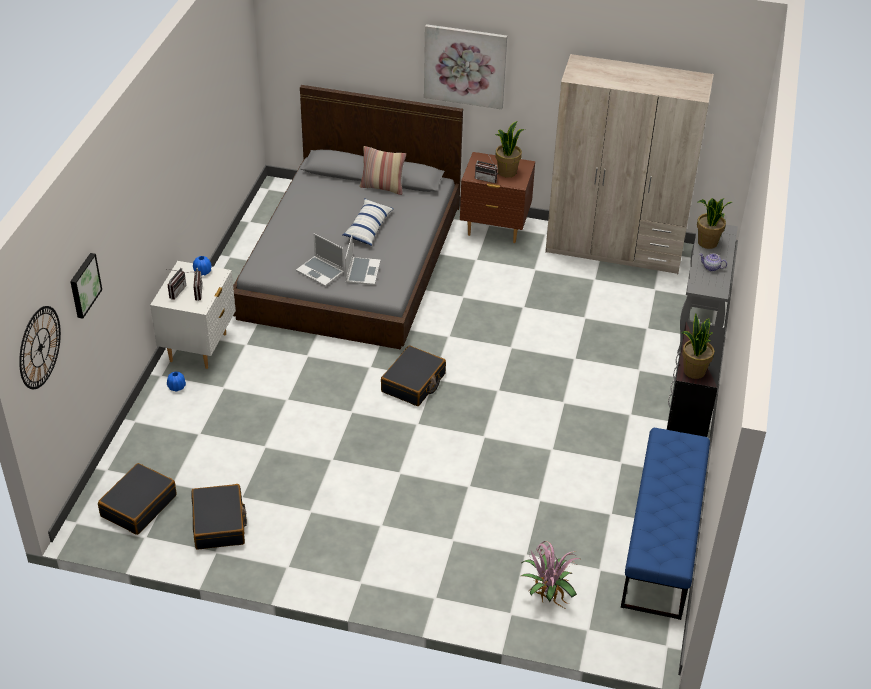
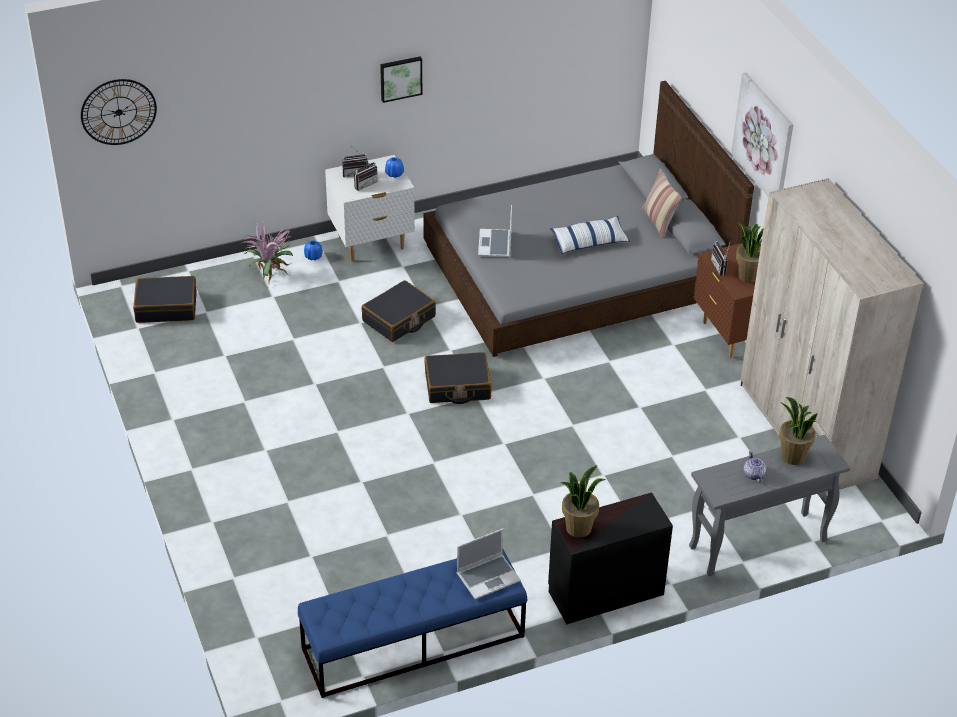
camera: 55 degrees right, 0 degrees up
picture [70,253,102,319] -> picture moved to [380,57,422,103]
black suitcase [191,484,247,550] -> black suitcase moved to [361,280,436,342]
laptop [345,235,381,285] -> laptop moved to [457,528,521,600]
potted plant [521,541,582,610] -> potted plant moved to [242,222,293,287]

